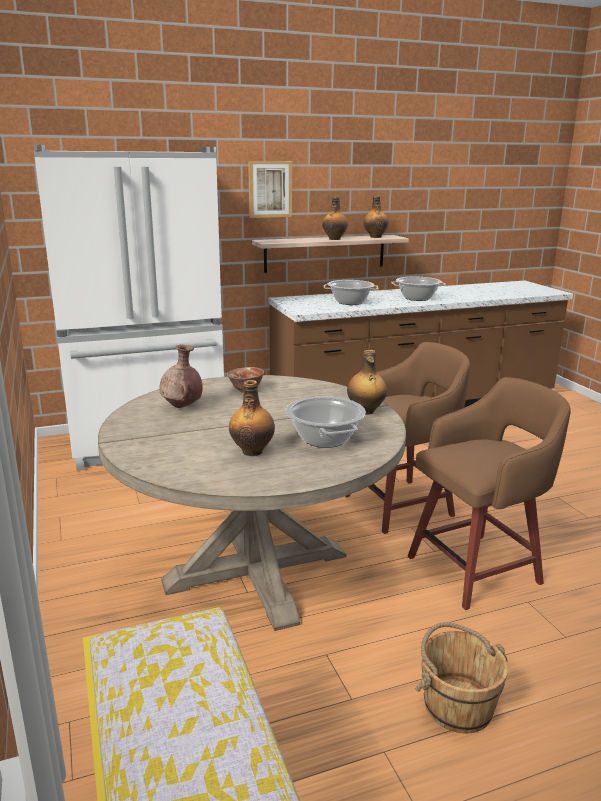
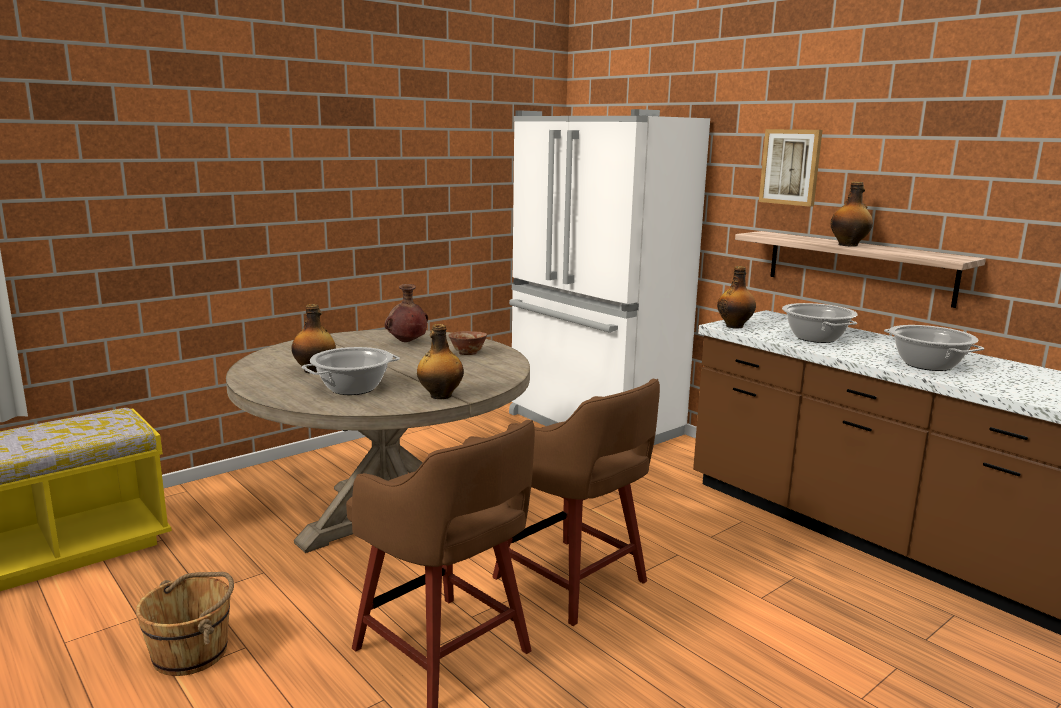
camera: 70 degrees right, 5 degrees down
bottle [363,195,389,238] -> bottle moved to [717,266,756,329]

